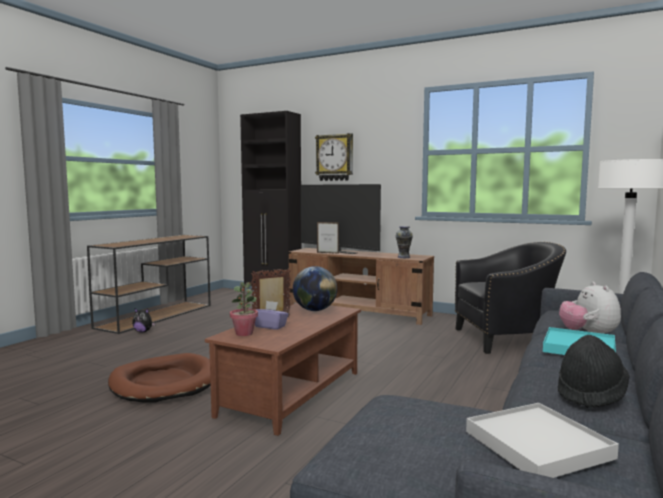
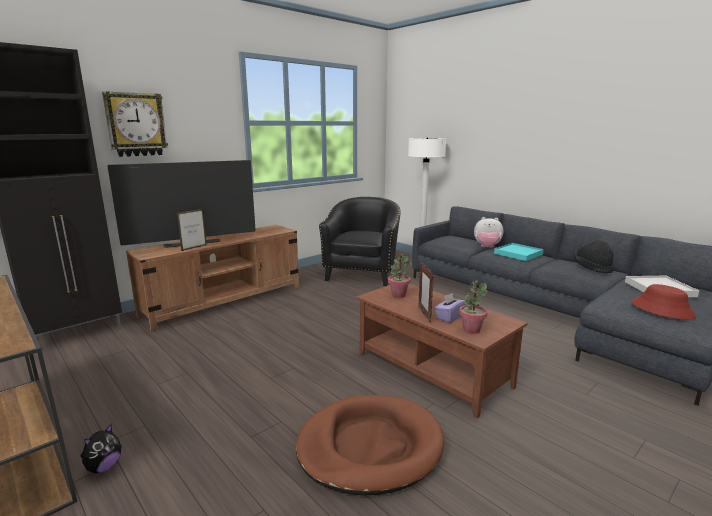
camera: 70 degrees left, 10 degrees up
globe [293,266,337,311] -> potted plant [388,254,411,298]
vase [395,226,413,258] -> none
none -> red hat [631,284,697,319]

